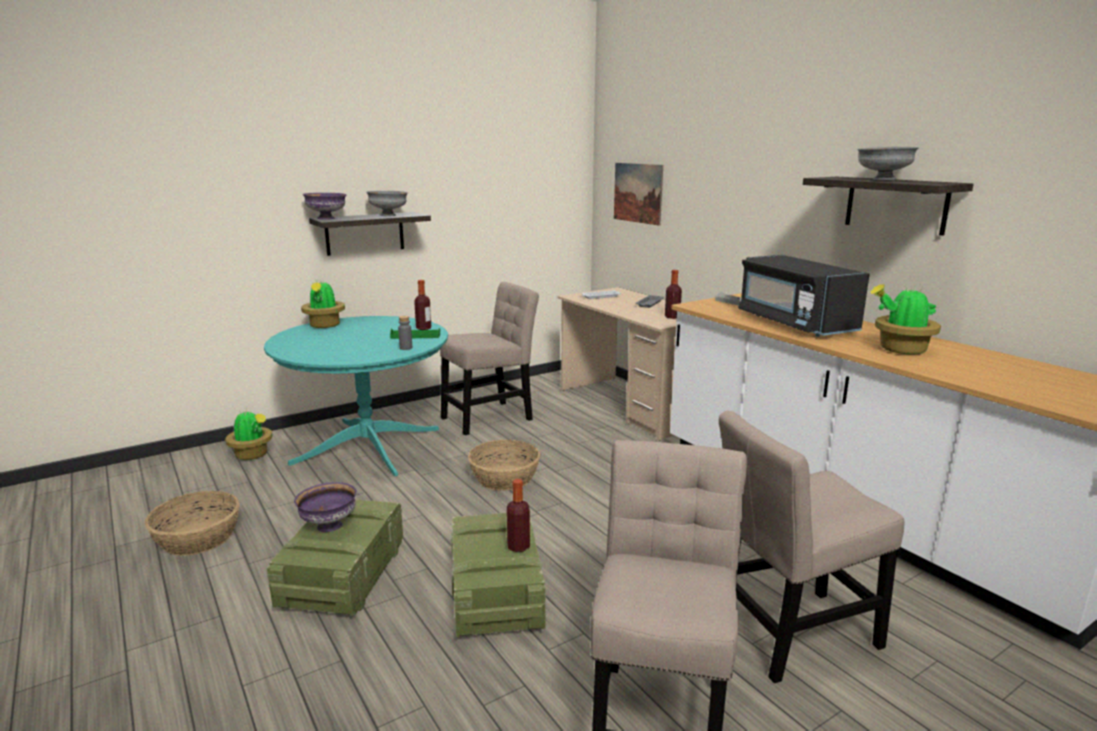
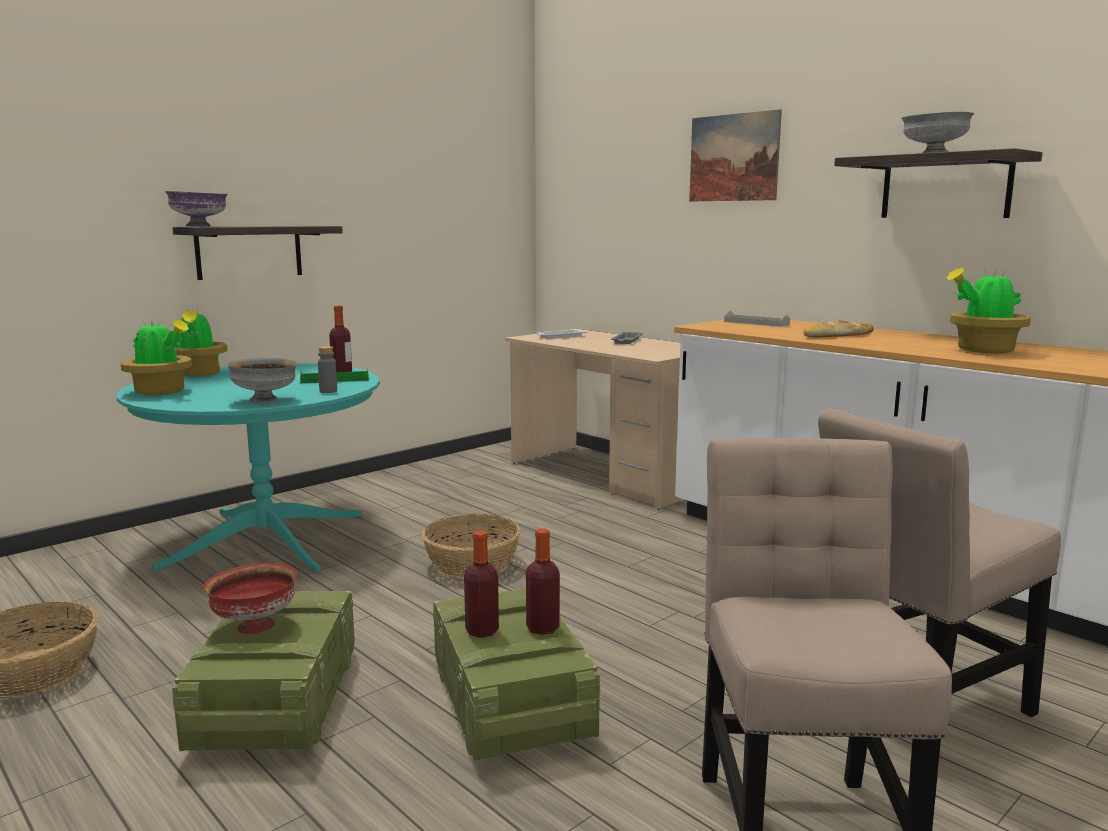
camera: 10 degrees left, 5 degrees down
potted plant [225,410,273,460] -> potted plant moved to [121,318,192,395]
purple bowl [294,482,356,532] -> red bowl [203,563,297,634]
grey bowl [367,191,408,216] -> grey bowl moved to [226,358,298,403]
beige chair [440,282,539,435] -> none
picture [614,163,663,226] -> picture moved to [689,109,782,201]
bottle [665,270,682,319] -> bottle moved to [464,531,499,638]
black microwave [738,255,870,337] -> bread [803,320,874,338]

